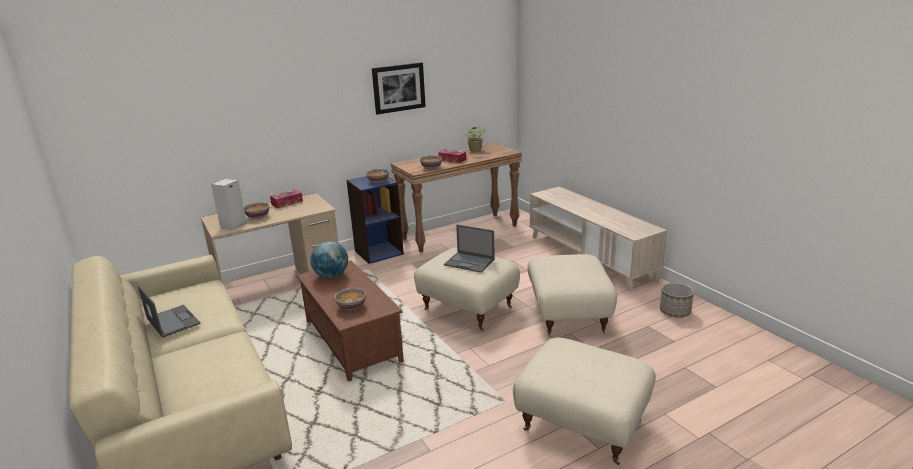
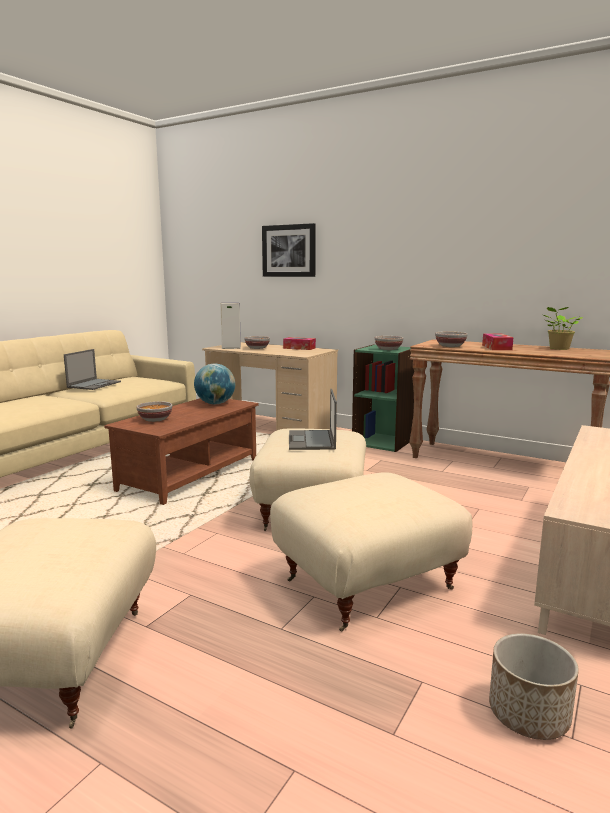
camera: 60 degrees right, 10 degrees down
blue bookcase [346,176,404,264] -> green bookcase [352,344,414,452]
picture [372,62,426,115] -> picture moved to [262,223,316,277]

